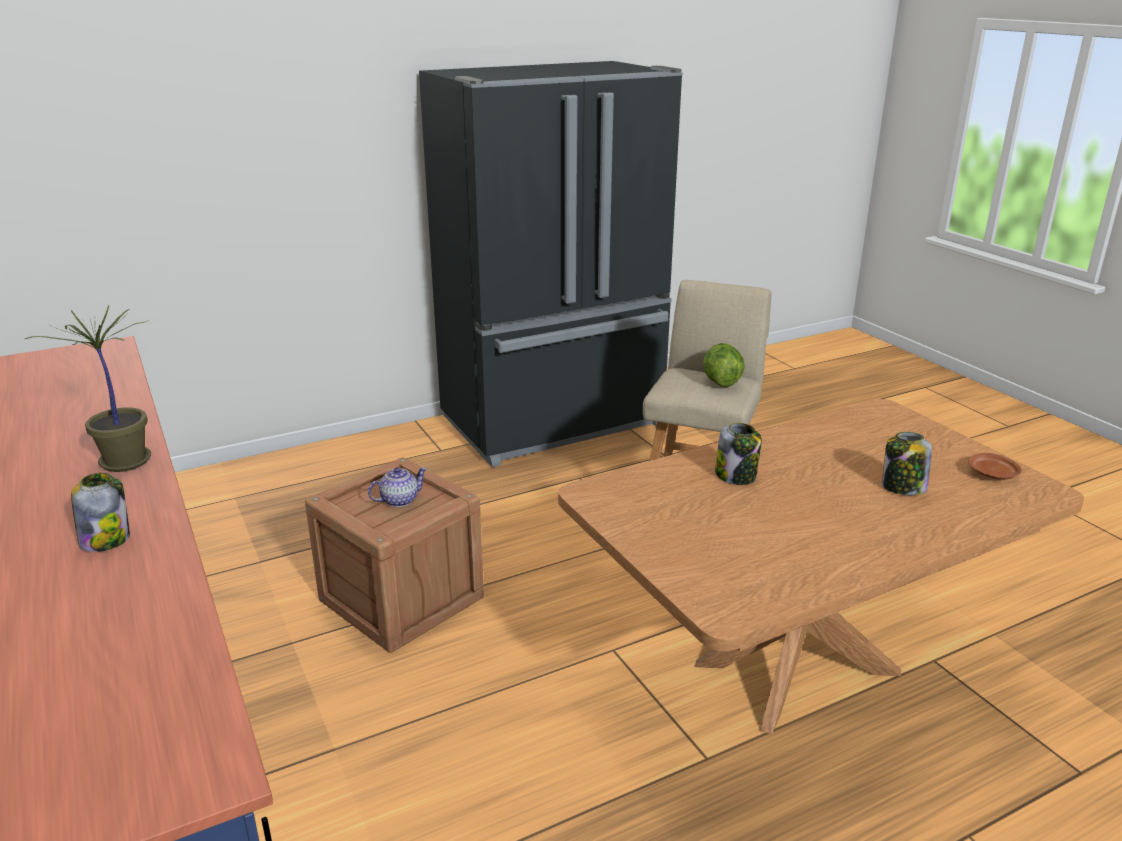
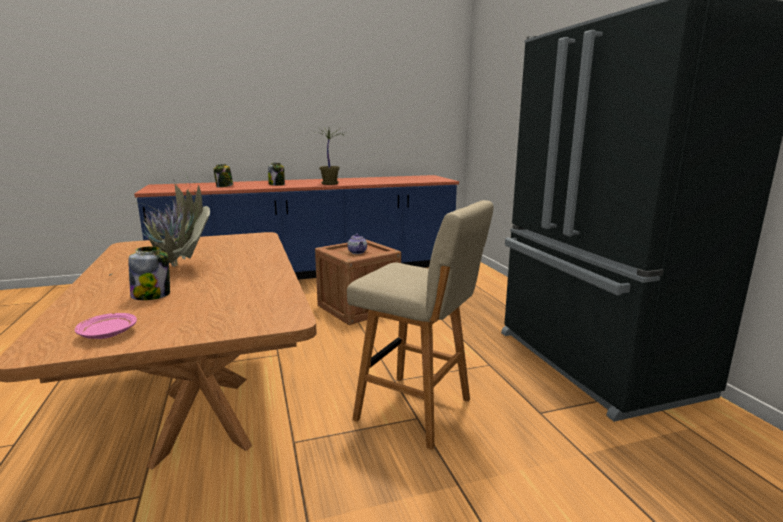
camera: 100 degrees right, 10 degrees down
lettuce [703,343,745,387] -> none
jar [715,423,762,485] -> jar moved to [213,164,234,187]
brown plate [968,453,1022,480] -> pink plate [75,313,137,339]
none -> potted plant [109,171,210,276]

